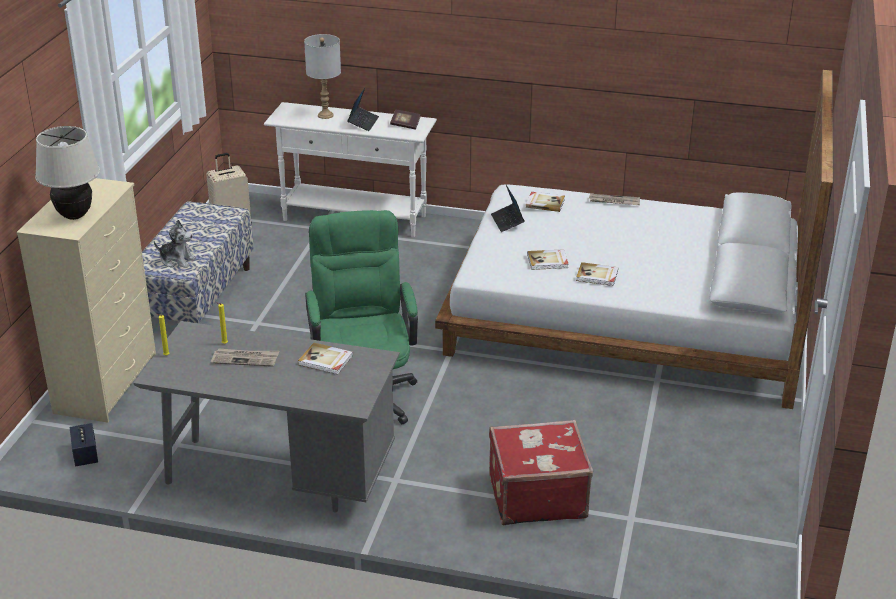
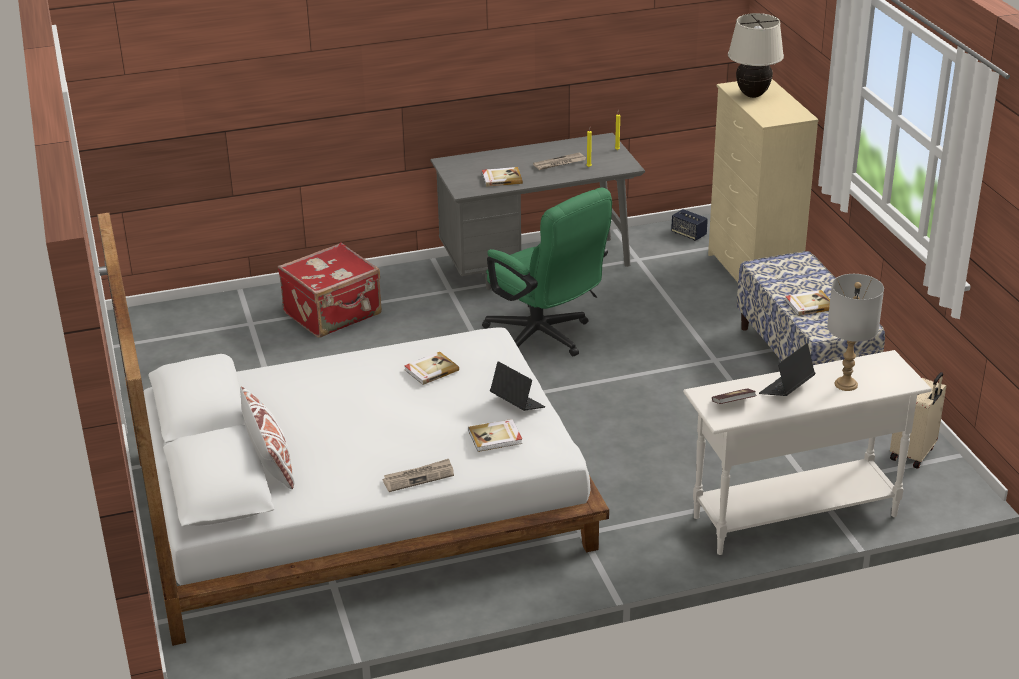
camera: 150 degrees right, 0 degrees up
plush toy [154,220,196,268] -> none
laptop [347,88,379,131] -> laptop turned 60 degrees clockwise [759,343,815,396]
book [576,262,618,286] -> book moved to [785,290,830,316]
none -> white pillow [240,387,295,489]

